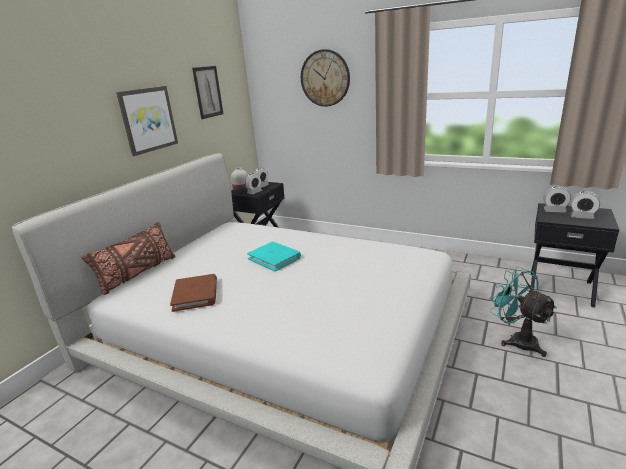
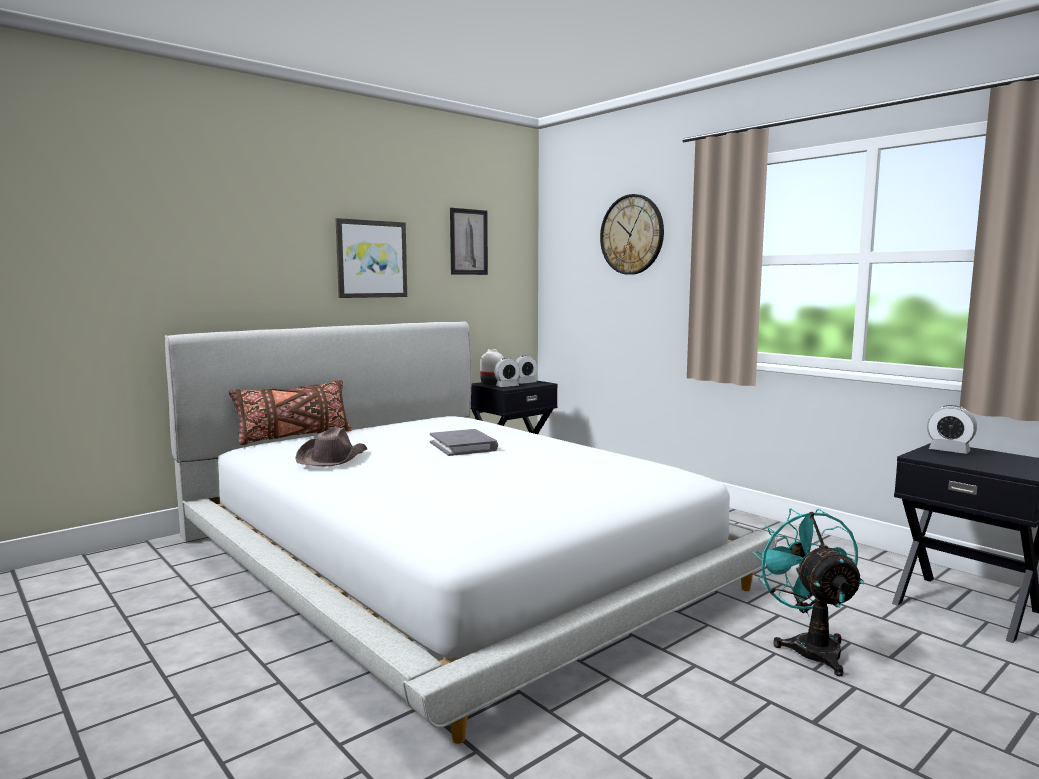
camera: 20 degrees right, 15 degrees down
brown book [170,274,217,312] -> brown hat [295,426,367,466]
turquoise book [247,242,301,272] -> grey book [430,429,498,456]
alarm clock [571,191,600,220] -> none

